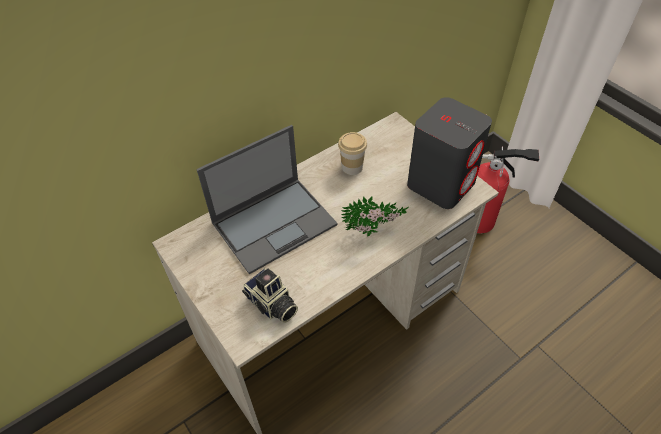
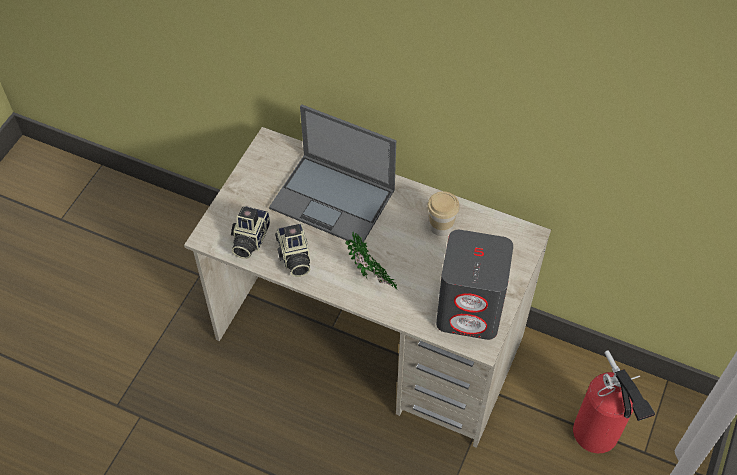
camera: 60 degrees right, 5 degrees up
none -> camera [275,223,310,277]

